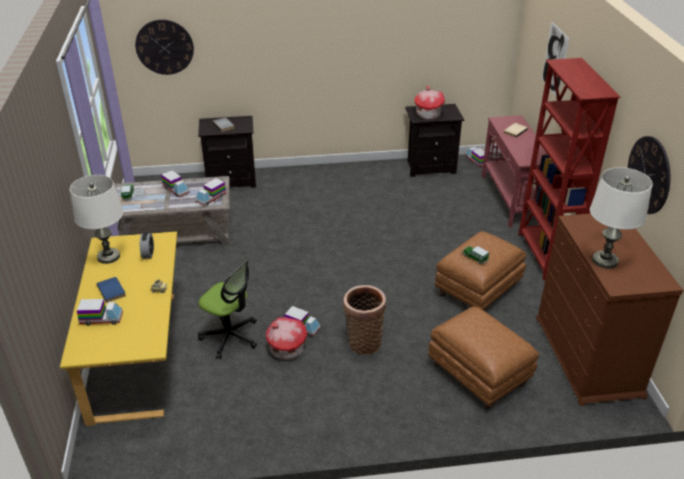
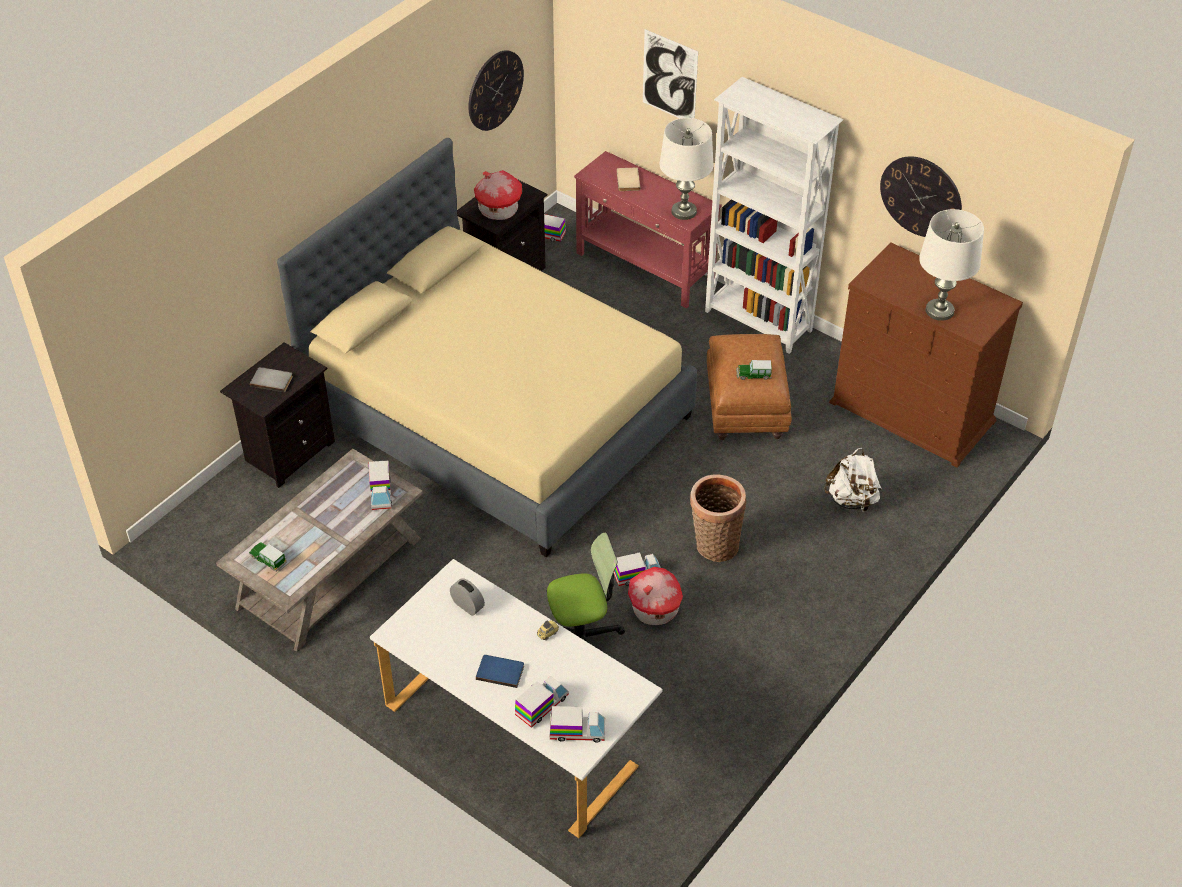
camera: 45 degrees left, 10 degrees up
yellow desk [60,232,177,426] -> white desk [370,559,663,838]
white table lamp [70,175,123,264] -> white table lamp moved to [659,118,714,220]
wall clock [135,19,194,75] -> wall clock moved to [469,50,524,131]
toy truck [161,170,190,197] -> toy truck moved to [550,706,605,742]
brown ottoman [428,306,539,409] -> white backpack [824,448,882,511]
red bookcase [518,58,620,280] -> white bookcase [705,77,843,354]
none -> beige bed [277,138,697,557]

